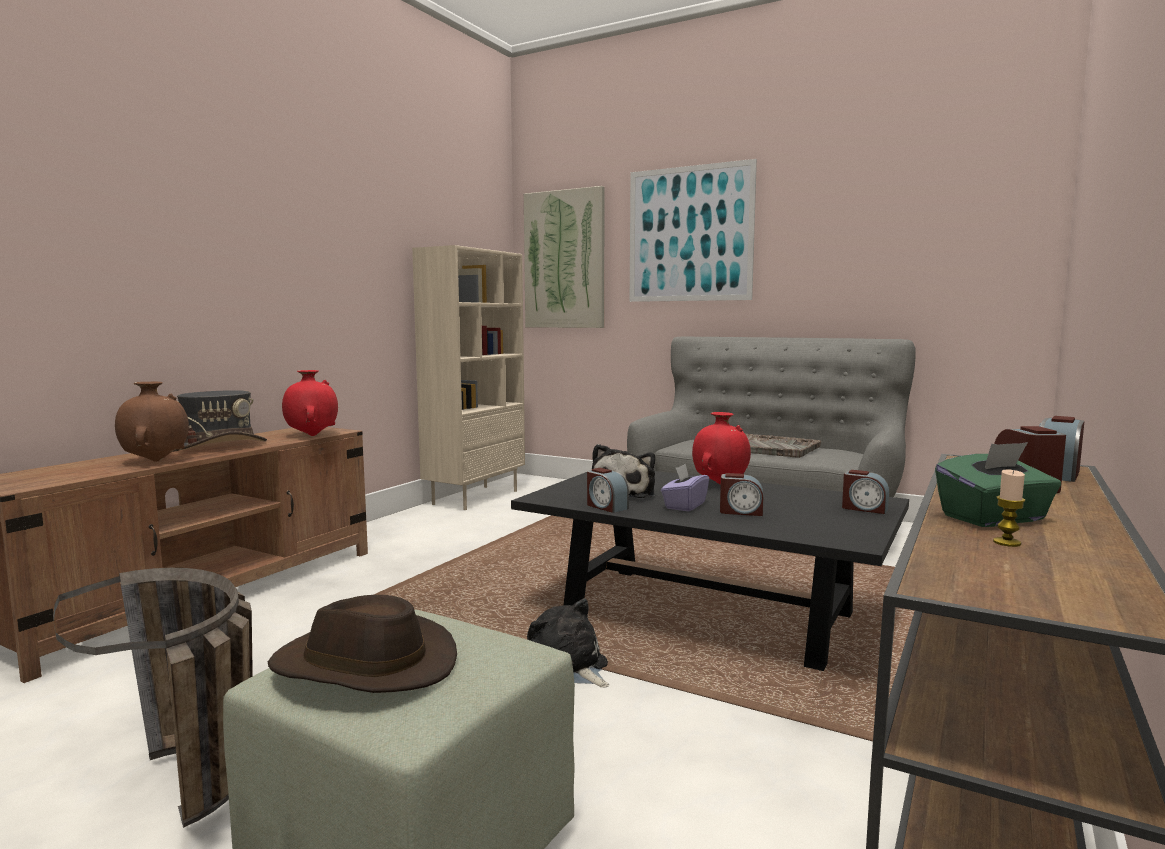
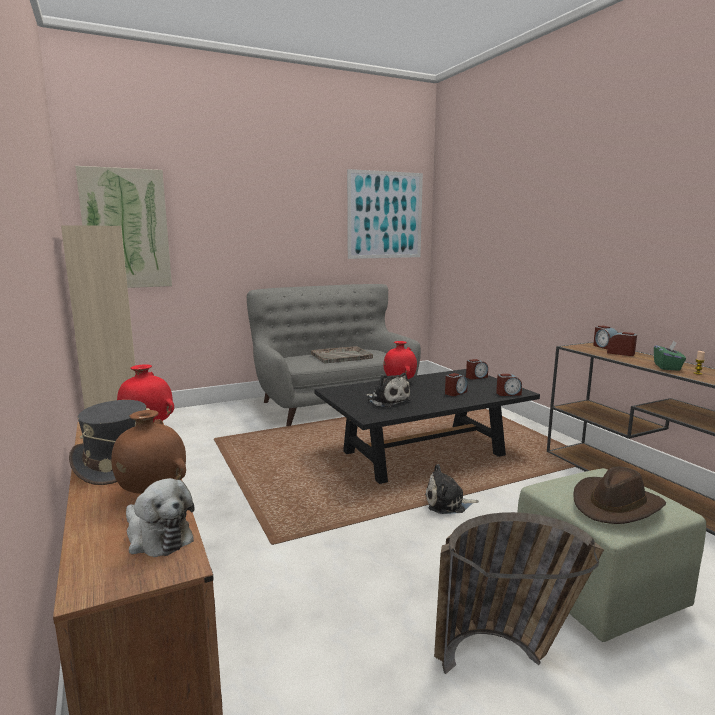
camera: 55 degrees left, 5 degrees up
alarm clock [587,468,629,513] -> alarm clock moved to [496,374,522,396]
picture [630,159,757,302] -> picture moved to [347,169,423,259]
purple tissue box [661,464,709,512] -> none
none -> plush toy [126,478,194,557]

